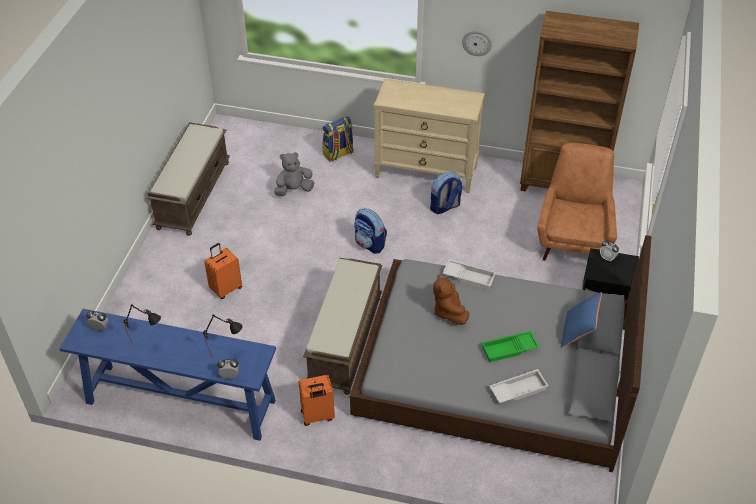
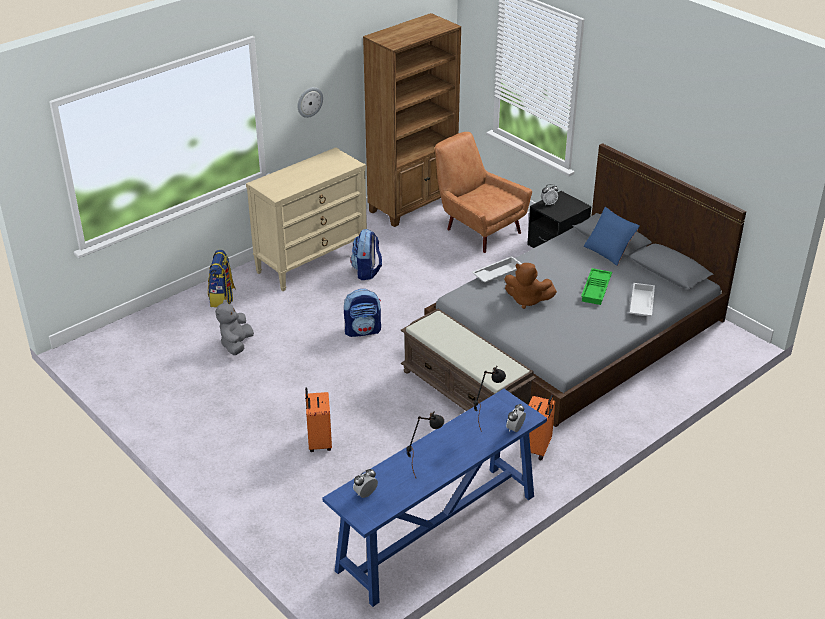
camera: 55 degrees left, 10 degrees down
brown bench [147,122,230,236] -> none

